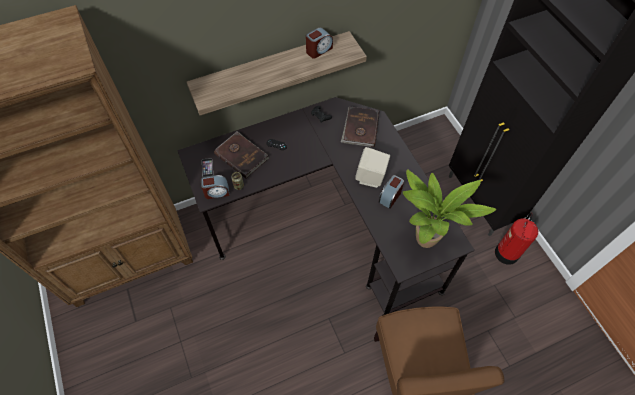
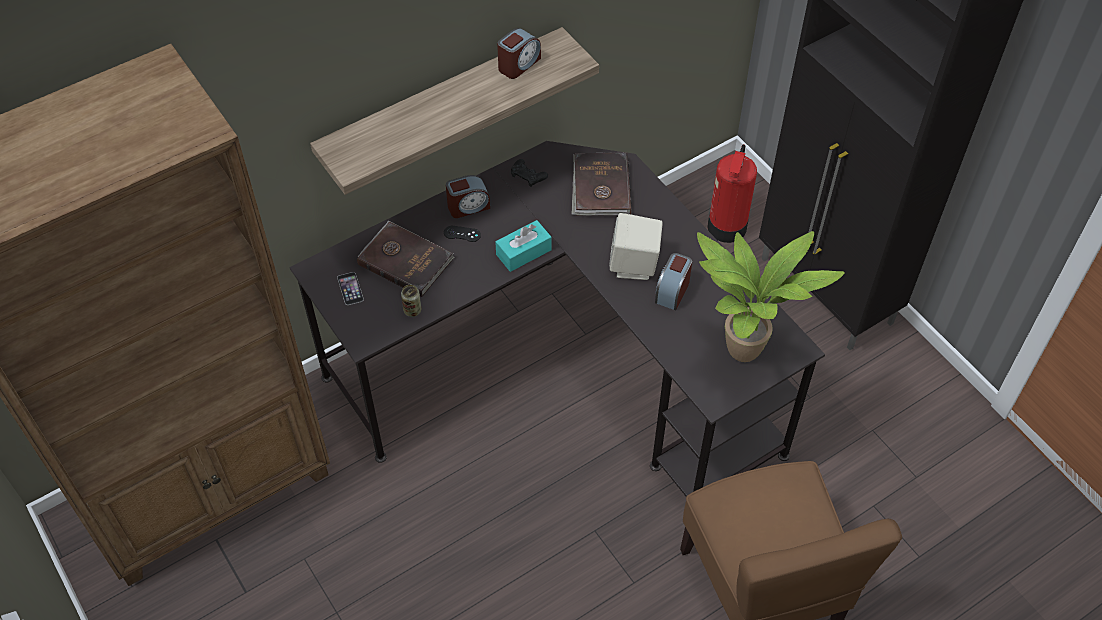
camera: 10 degrees left, 5 degrees down
alarm clock [201,175,230,199] -> alarm clock moved to [446,175,490,218]
fire extinguisher [495,213,538,265] -> fire extinguisher moved to [707,144,757,243]
none -> turquoise tissue box [495,220,552,272]

